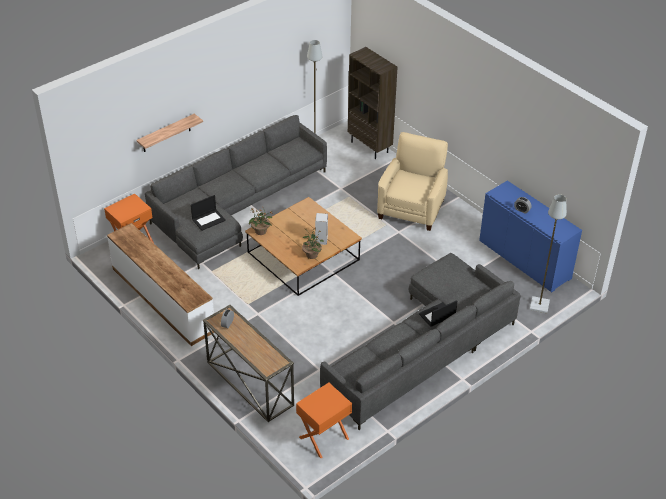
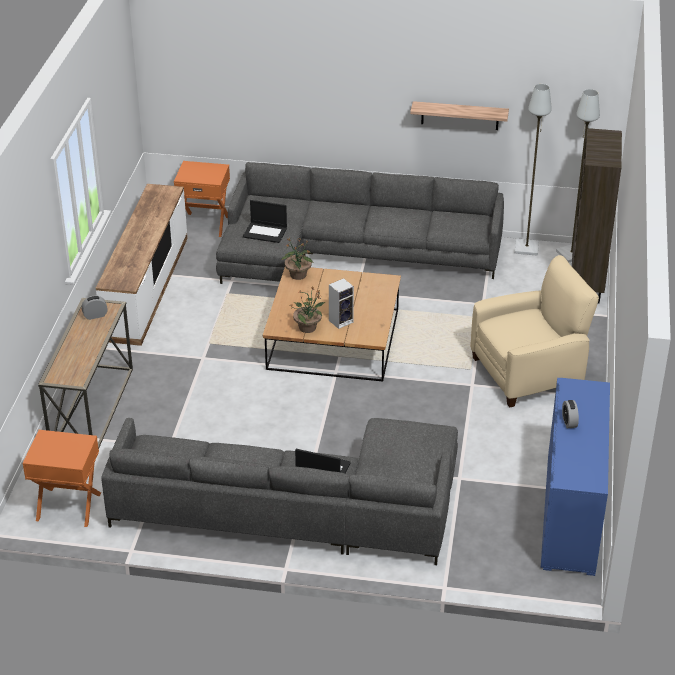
camera: 50 degrees right, 5 degrees down
shelf [136,114,203,152] -> shelf moved to [410,101,509,130]
grey floor lamp [530,194,567,313] -> grey floor lamp moved to [556,89,600,263]

